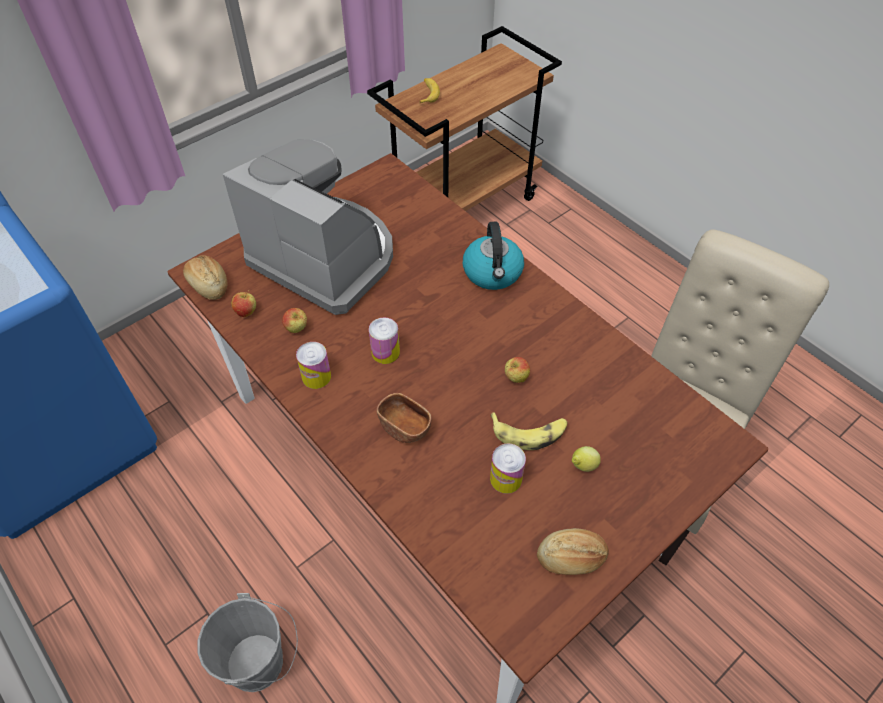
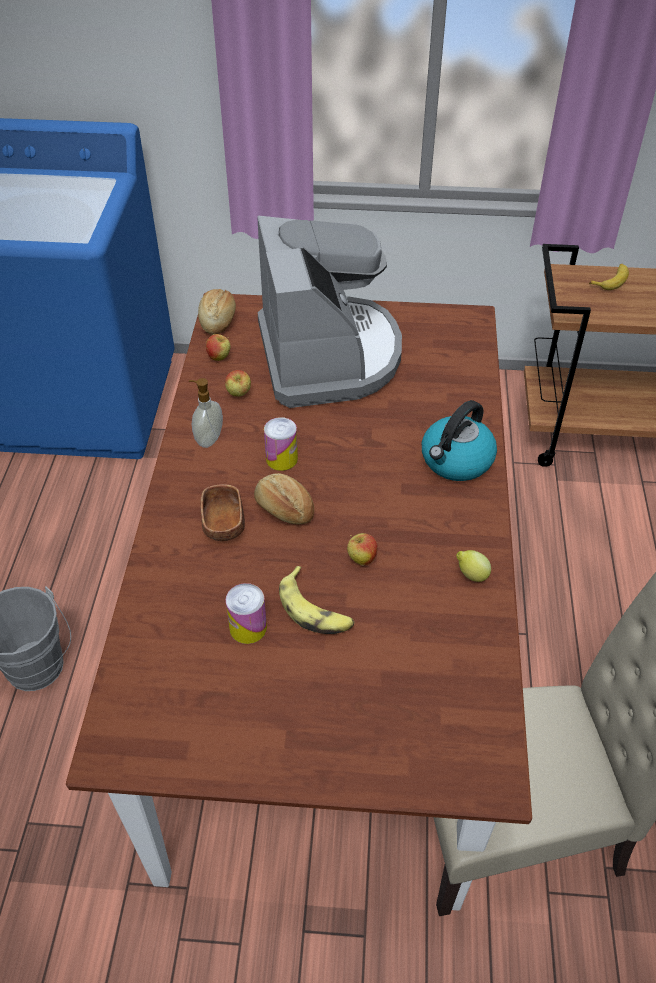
camera: 45 degrees right, 5 degrees down
can [296,342,331,389] -> soap dispenser [189,378,223,448]
bread [537,528,609,575] -> bread moved to [254,473,314,524]
lemon [572,446,601,472] -> lemon moved to [456,550,491,582]

